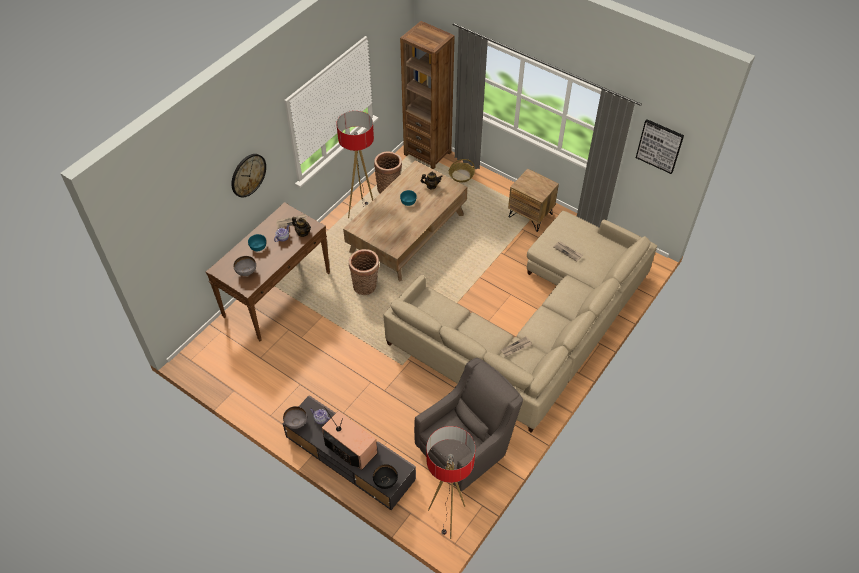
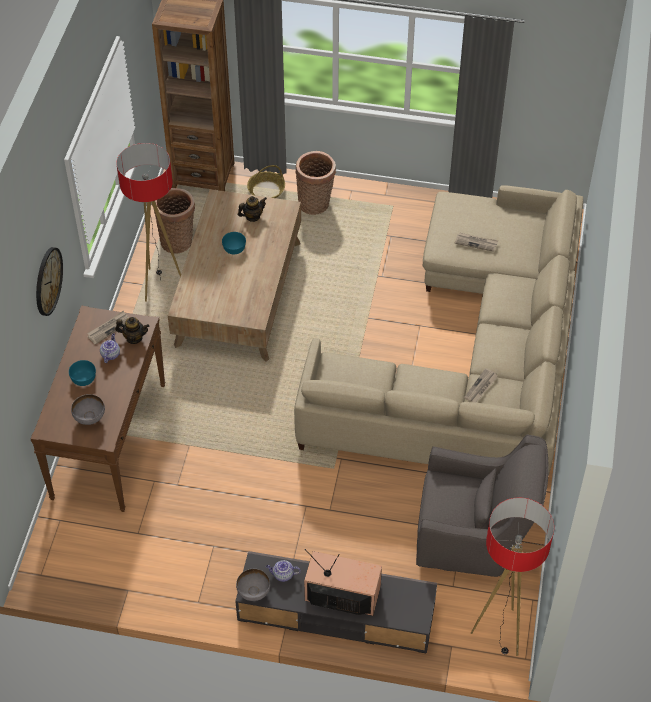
camera: 25 degrees left, 0 degrees up
basket [349,249,379,295] -> basket moved to [295,151,336,215]
black bowl [373,464,398,489] -> none
grey armchair [414,358,523,491] -> grey armchair turned 75 degrees clockwise [416,435,549,577]
brown nightstand [508,169,559,232] -> none
picture [636,119,684,174] -> none

